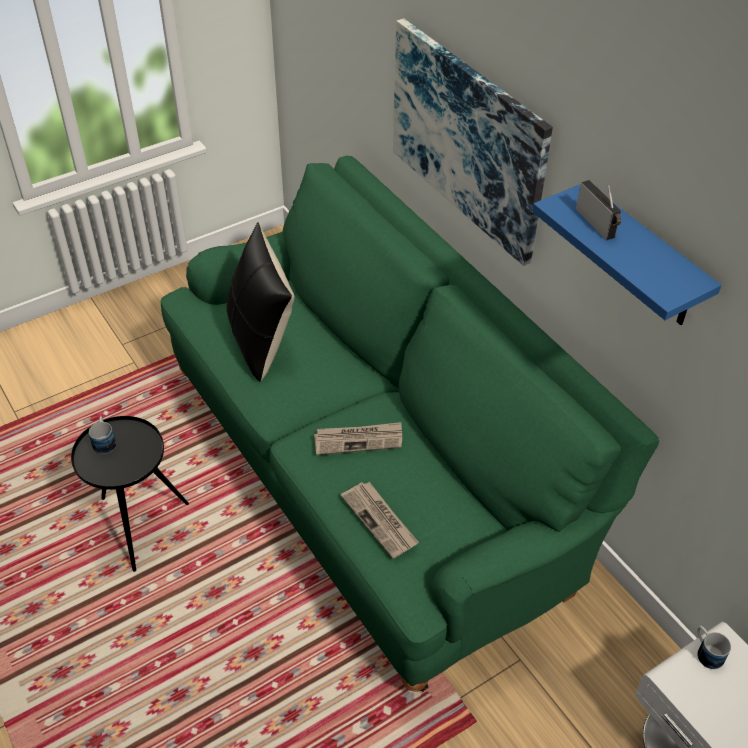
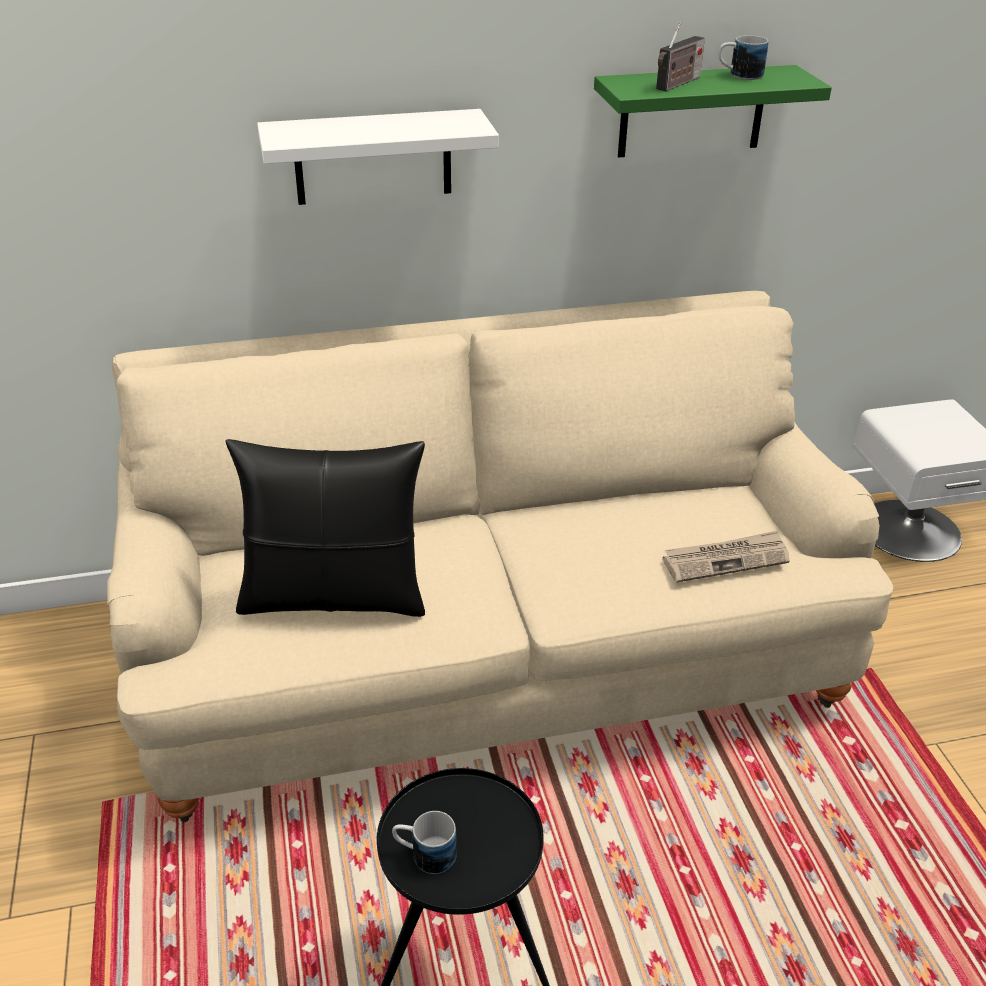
camera: 70 degrees left, 10 degrees down
green sofa [161,155,659,692] -> beige sofa [107,291,893,822]
newspaper [314,422,402,455] -> none
picture [393,19,553,266] -> white shelf [257,109,499,205]
blue shelf [532,184,721,325] -> green shelf [594,65,832,158]
radio [576,180,621,240] -> radio turned 135 degrees clockwise [656,22,705,91]
mug [697,626,731,669] -> mug moved to [718,35,768,80]

